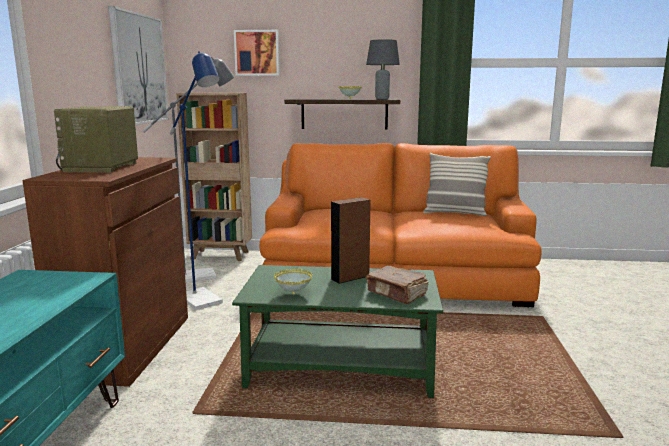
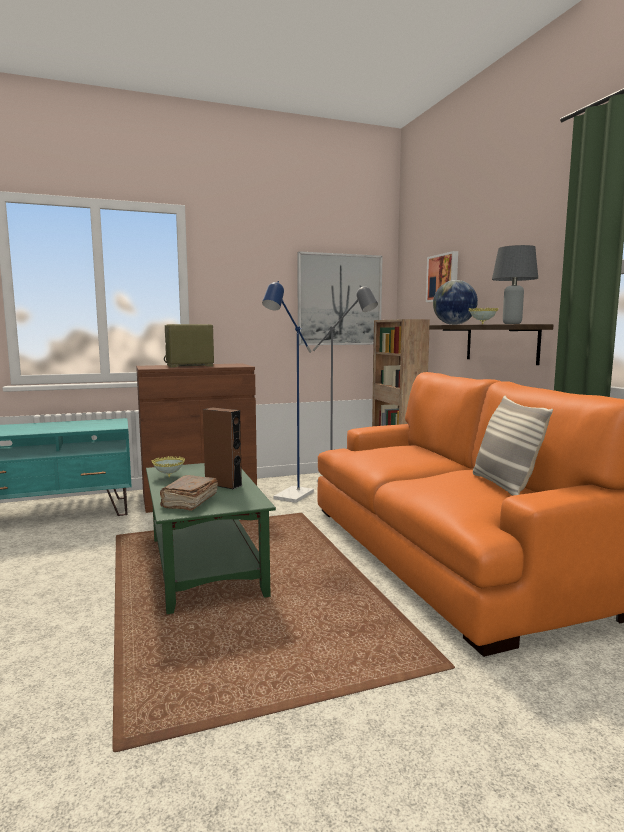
camera: 65 degrees right, 5 degrees down
none -> globe [433,280,478,325]

